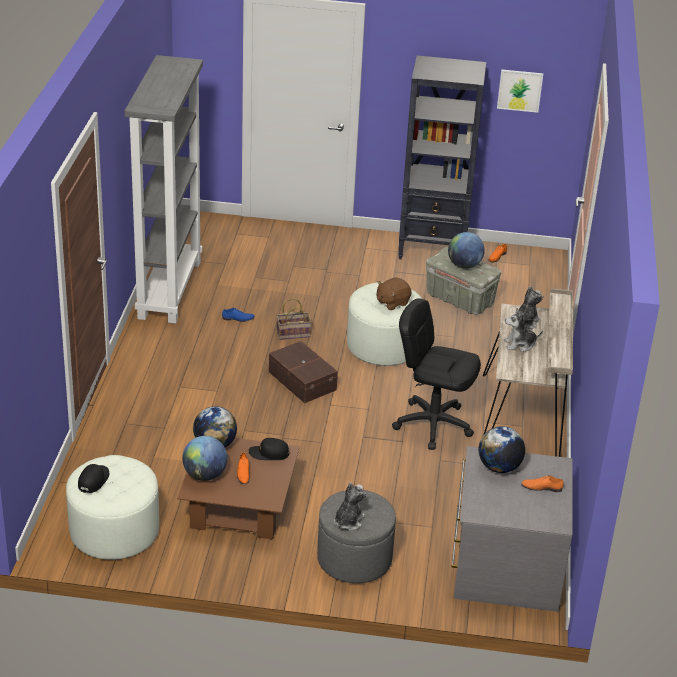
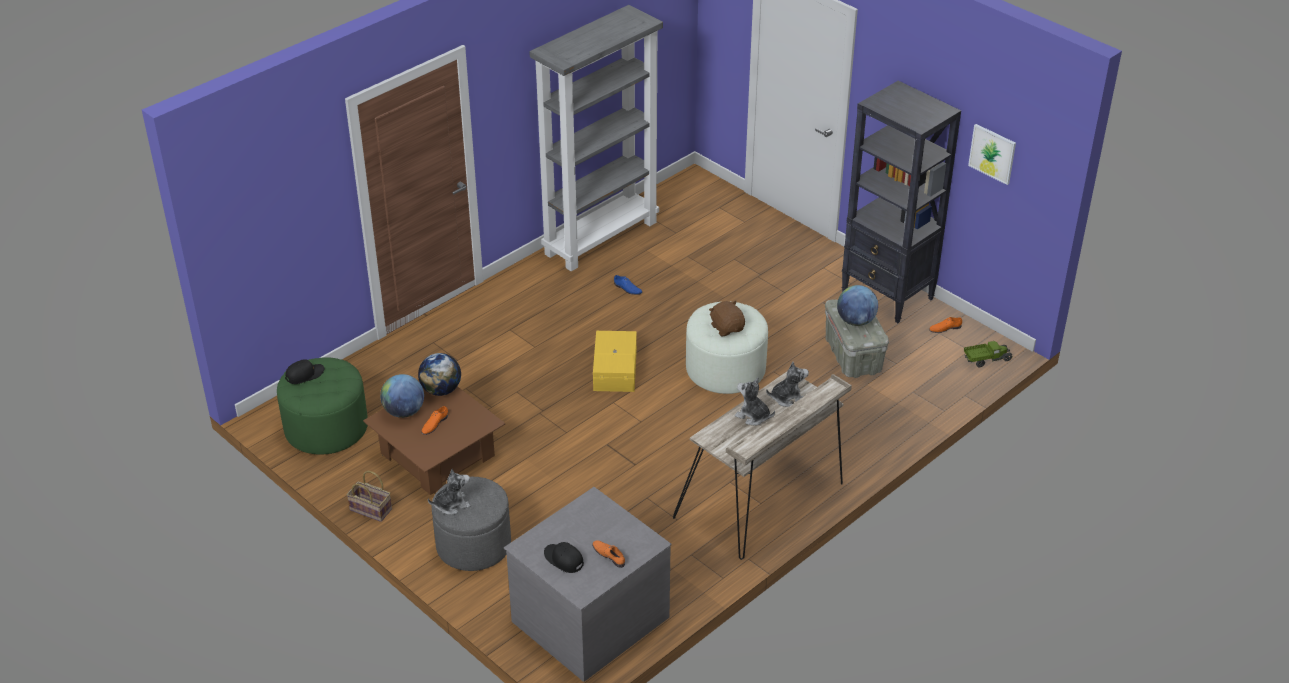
camera: 40 degrees right, 5 degrees up
white ottoman [66,455,159,560] -> green ottoman [277,357,368,455]
black cap [249,438,289,460] -> black cap moved to [544,542,584,573]
brown storage box [269,341,338,403] -> yellow storage box [593,331,637,392]
basket [276,298,312,340] -> basket moved to [347,471,392,522]
brown plush toy [377,277,412,310] -> brown plush toy turned 60 degrees clockwise [709,301,745,336]
black office chair [392,299,481,450] -> none
globe [479,426,525,473] -> none
none -> toy truck [964,340,1013,368]

